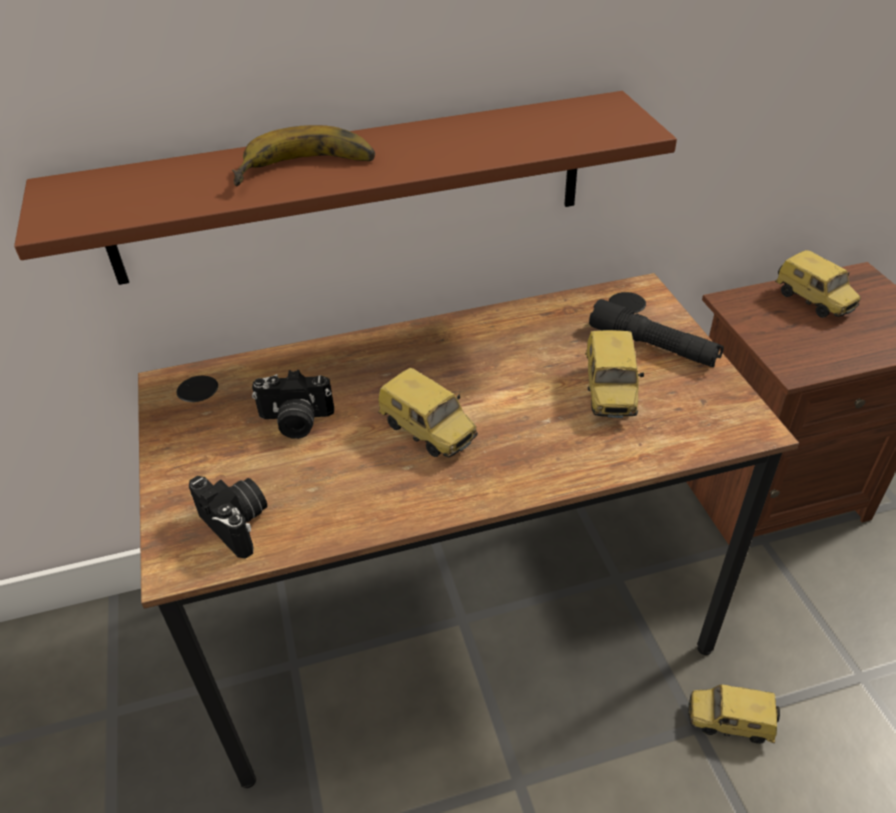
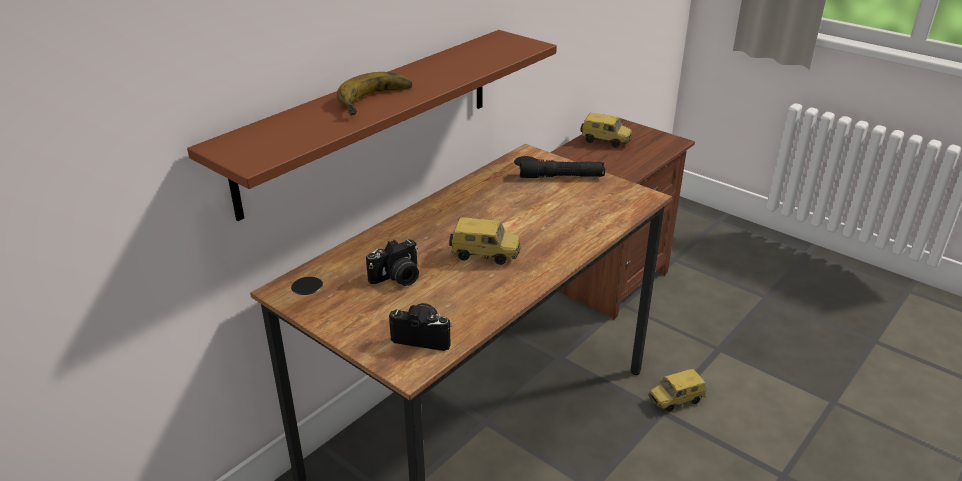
camera: 35 degrees left, 10 degrees down
toy car [585,330,644,418] -> none

